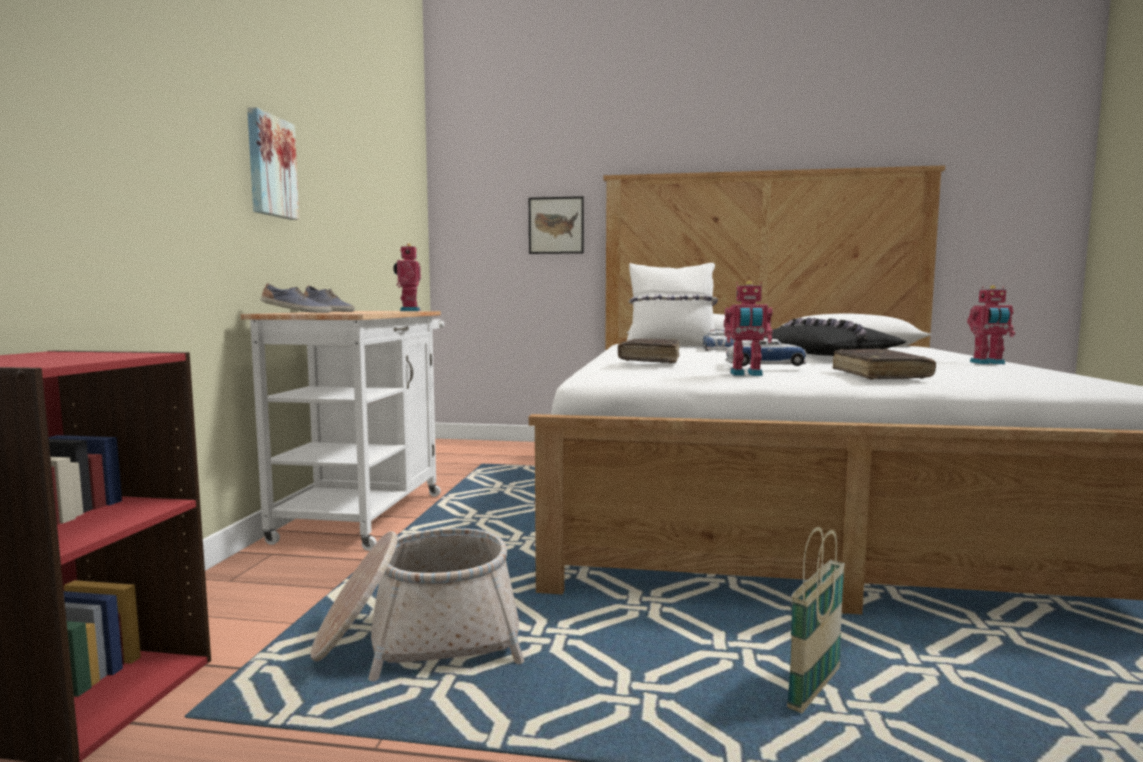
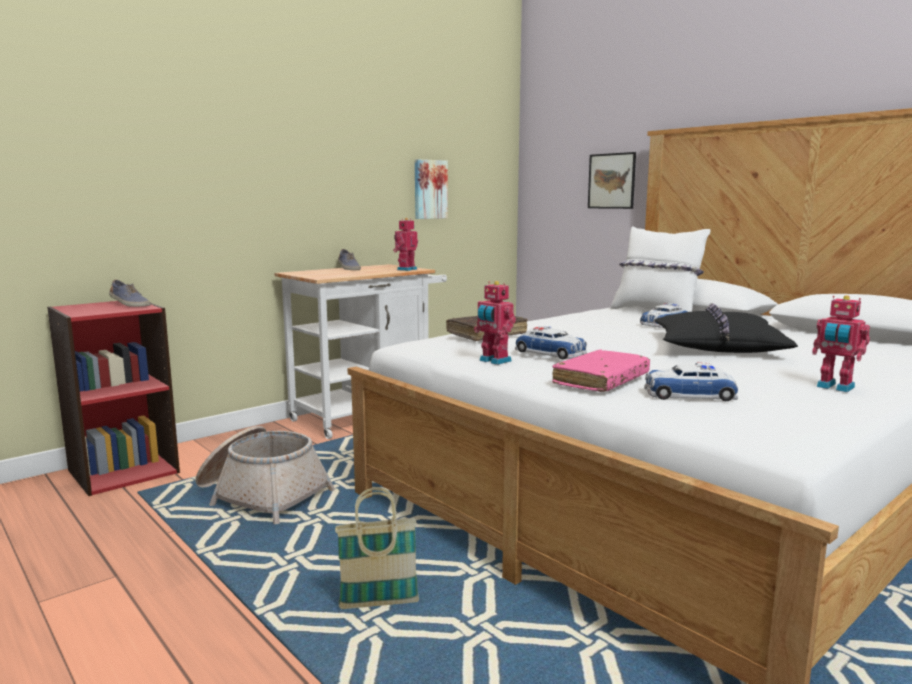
camera: 40 degrees right, 5 degrees up
picture [247,107,299,220] -> picture moved to [415,159,448,219]
shoe [261,283,332,313] -> shoe moved to [109,279,151,307]
brown book [833,349,936,380] -> pink book [552,350,650,392]
none -> toy car [644,362,738,401]

